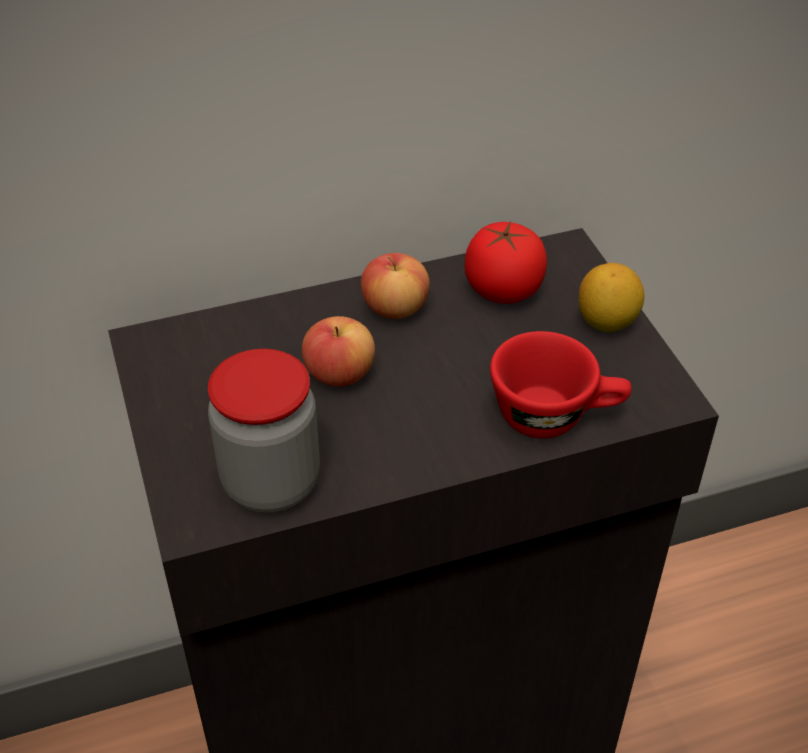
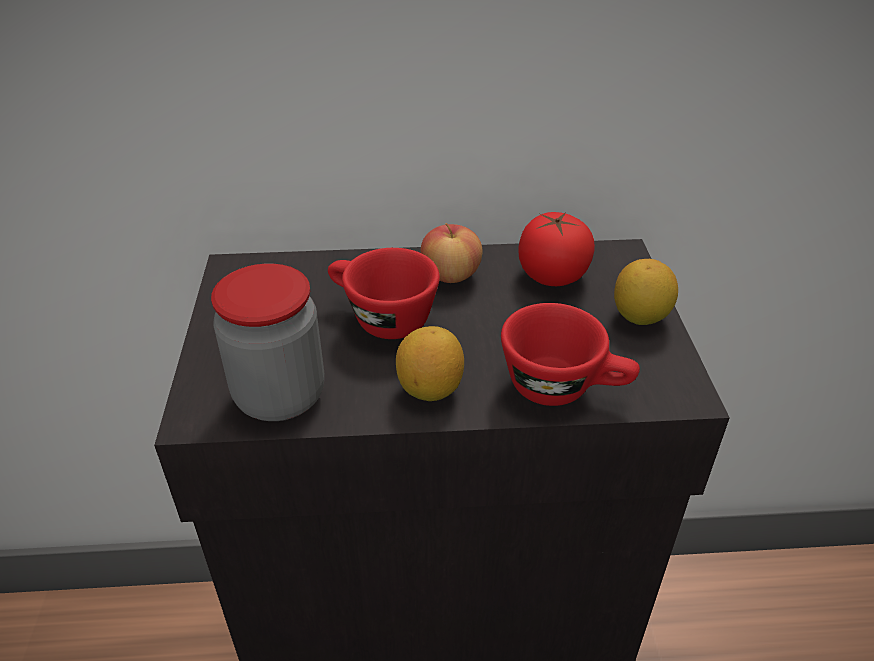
camera: 15 degrees right, 5 degrees down
apple [302,316,375,387] -> red cup [328,248,440,339]
none -> lemon [396,326,464,401]

